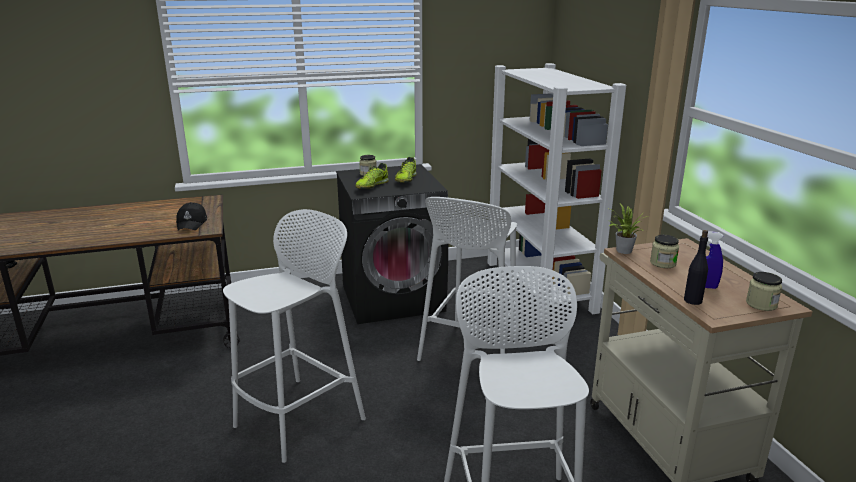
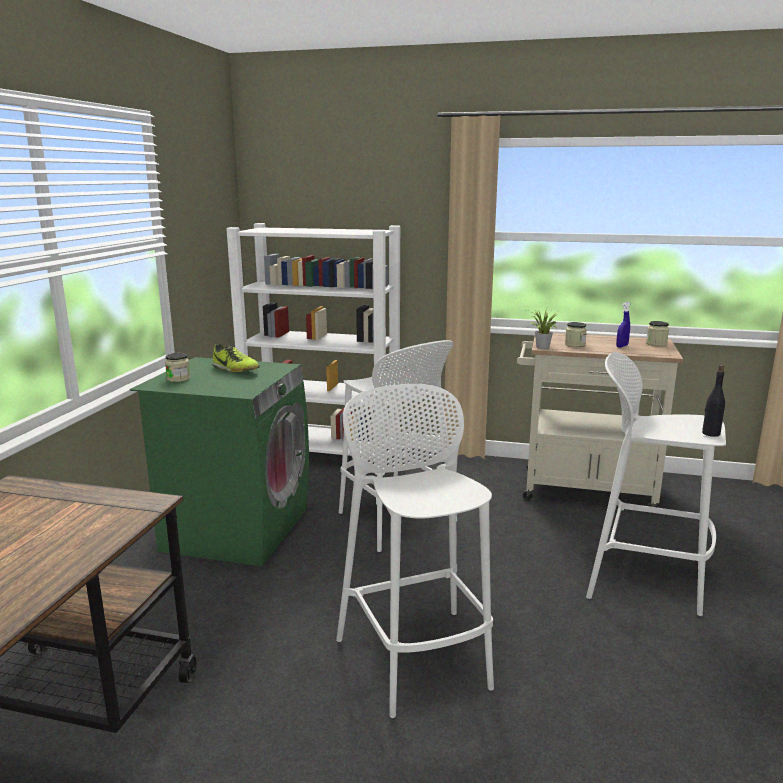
camera: 60 degrees left, 5 degrees down
black cap [176,202,207,231] -> none
black washing machine [336,164,448,324] -> green washing machine [130,357,309,566]
shoe [355,163,389,189] -> none
black bottle [684,230,708,305] -> black bottle moved to [702,365,725,437]

